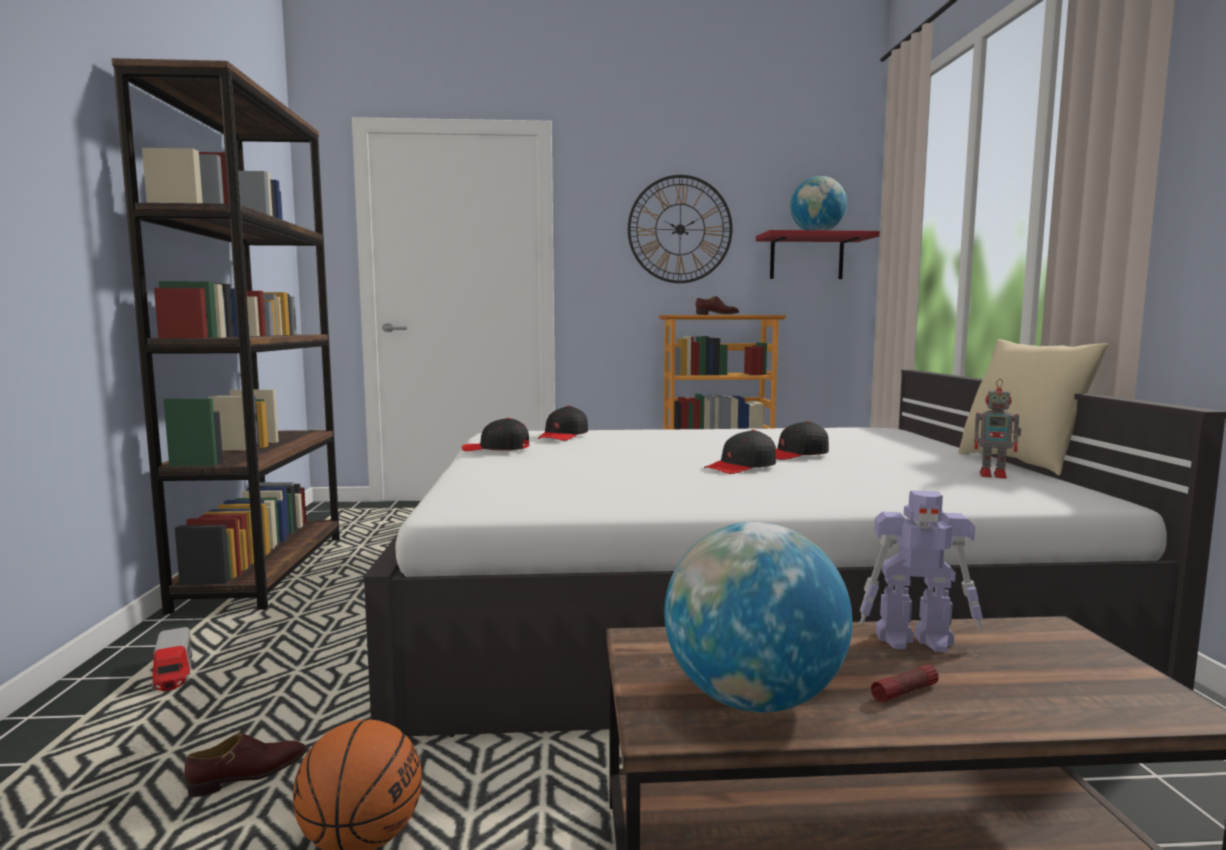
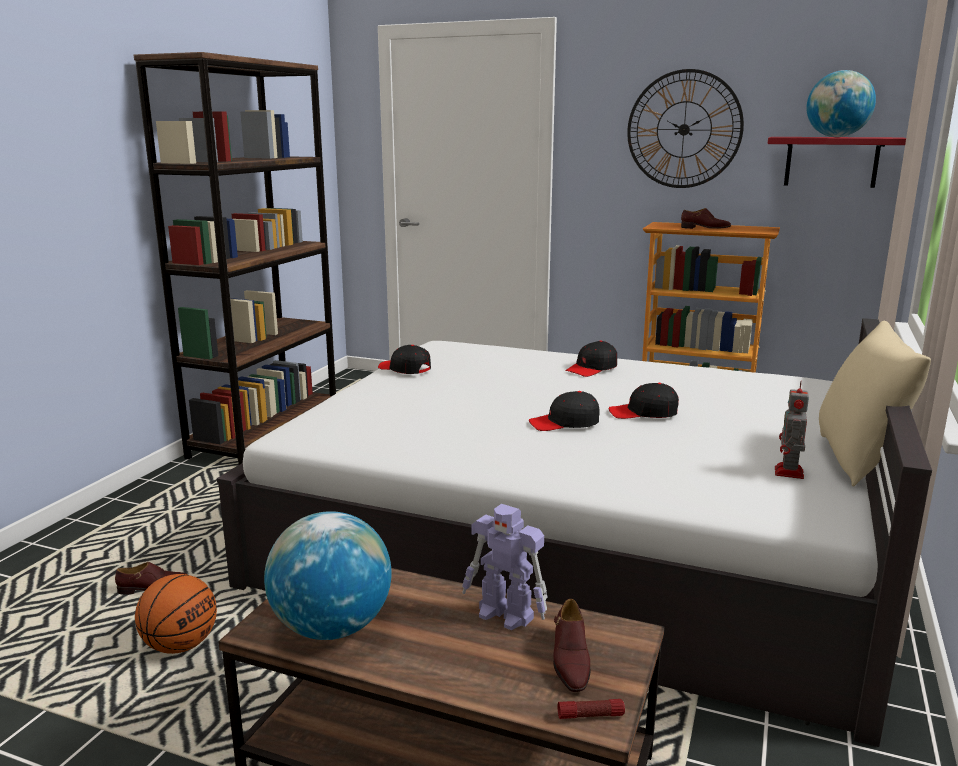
camera: 25 degrees right, 10 degrees up
toy truck [152,627,193,691] -> none
black cap [538,405,588,441] -> black cap moved to [565,340,617,377]
flashlight [871,665,939,702] -> flashlight moved to [558,699,625,719]
toy robot [974,379,1021,479] -> toy robot turned 60 degrees clockwise [775,381,809,479]
none -> brown shoe [553,599,591,692]

